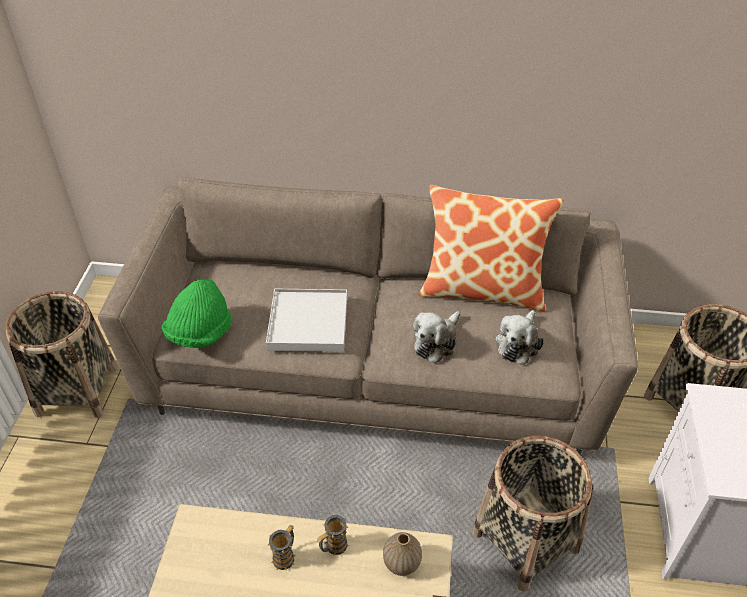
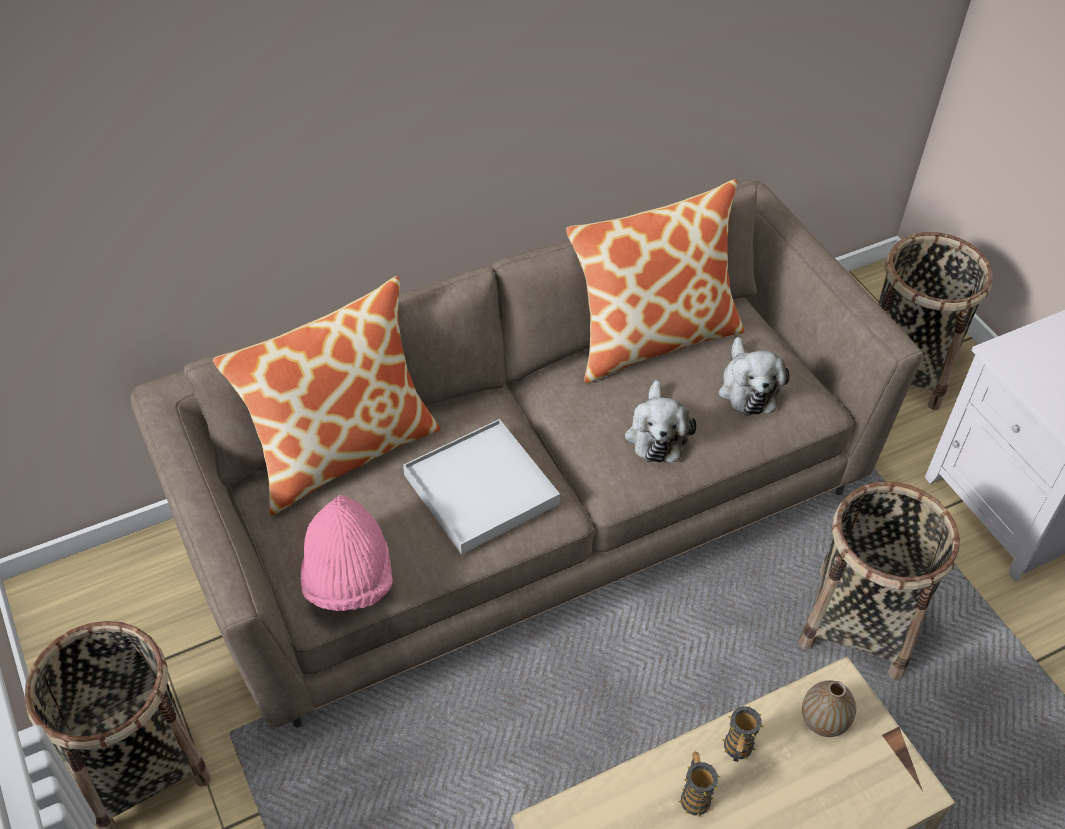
camera: 35 degrees left, 5 degrees up
green hat [161,280,232,348] -> pink hat [301,495,393,611]
none -> pillow [213,276,440,515]

